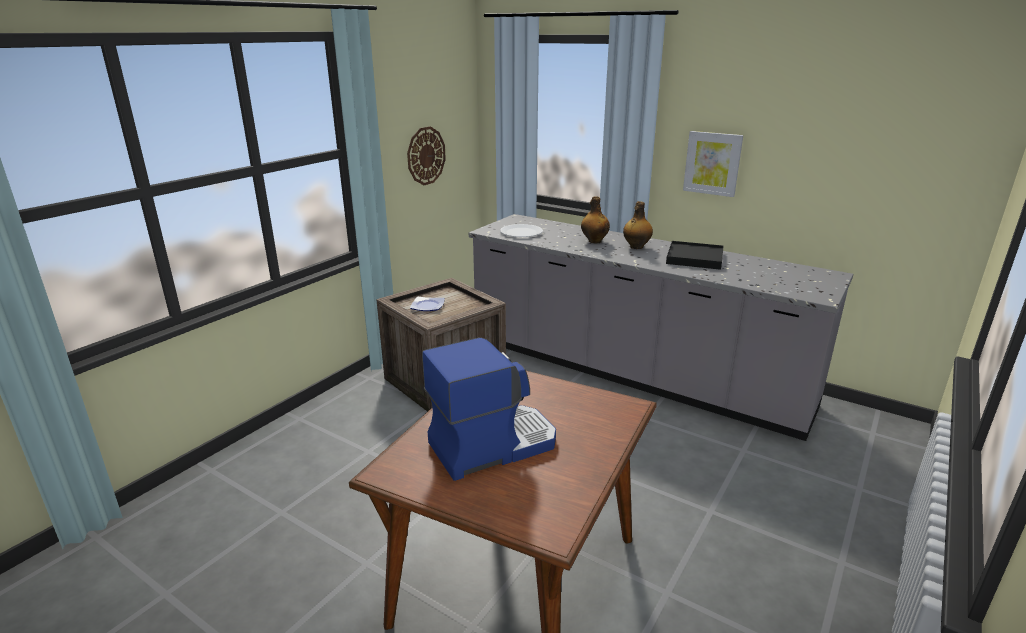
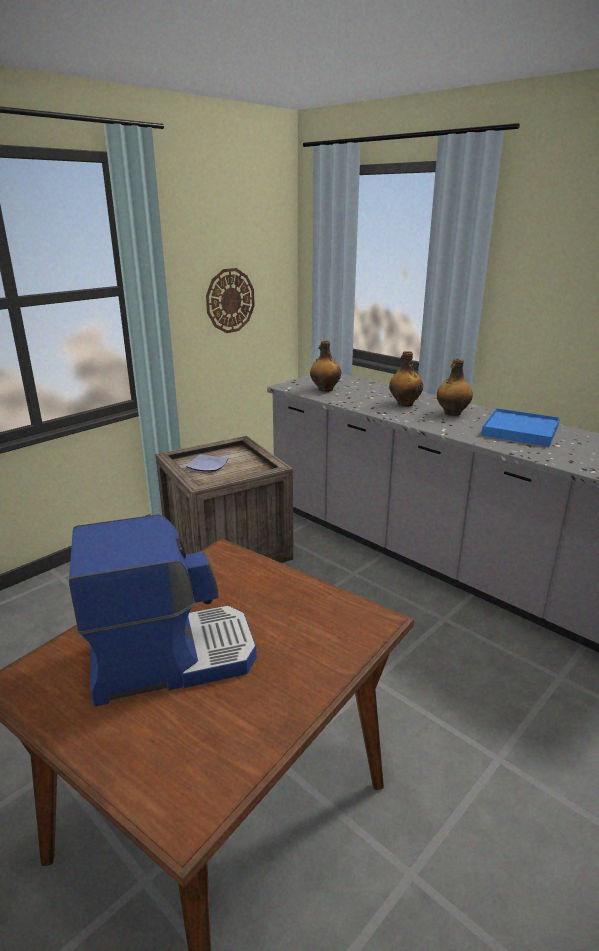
camera: 10 degrees right, 0 degrees up
white plate [500,224,543,237] -> bottle [310,340,341,392]
black tray [666,241,724,270] -> blue tray [481,408,560,447]
picture [683,131,743,197] -> none

